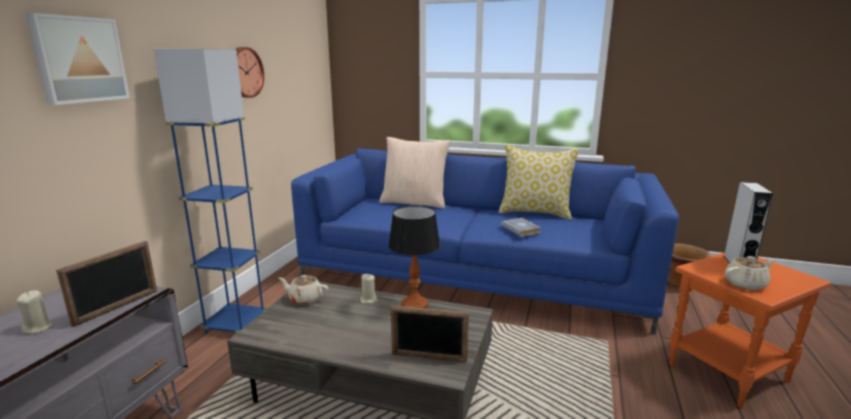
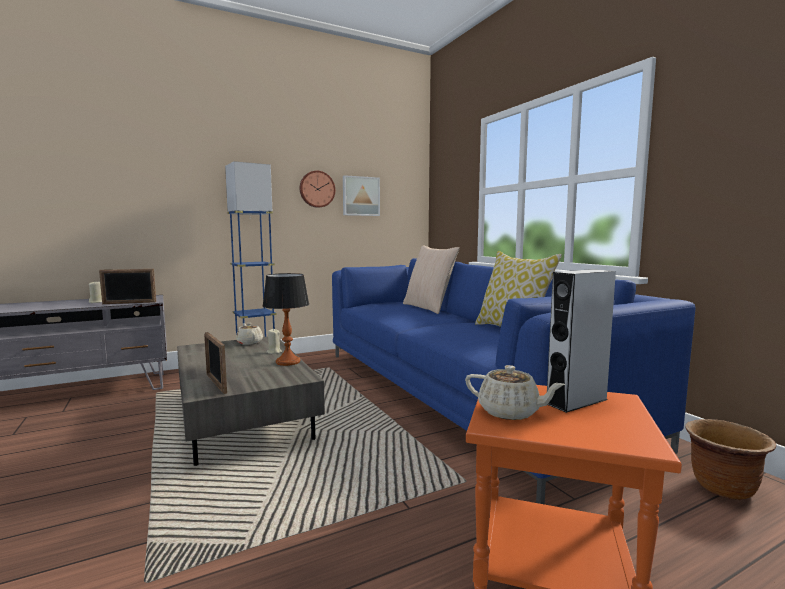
camera: 45 degrees right, 10 degrees down
picture [25,13,130,105] -> picture moved to [343,175,380,216]
grey book [501,218,541,237] -> none

